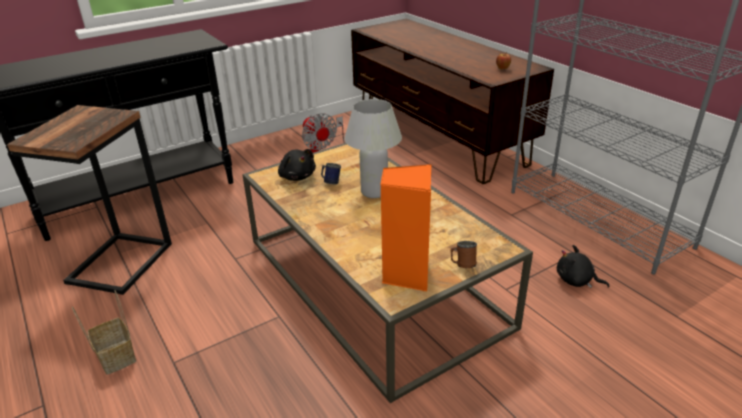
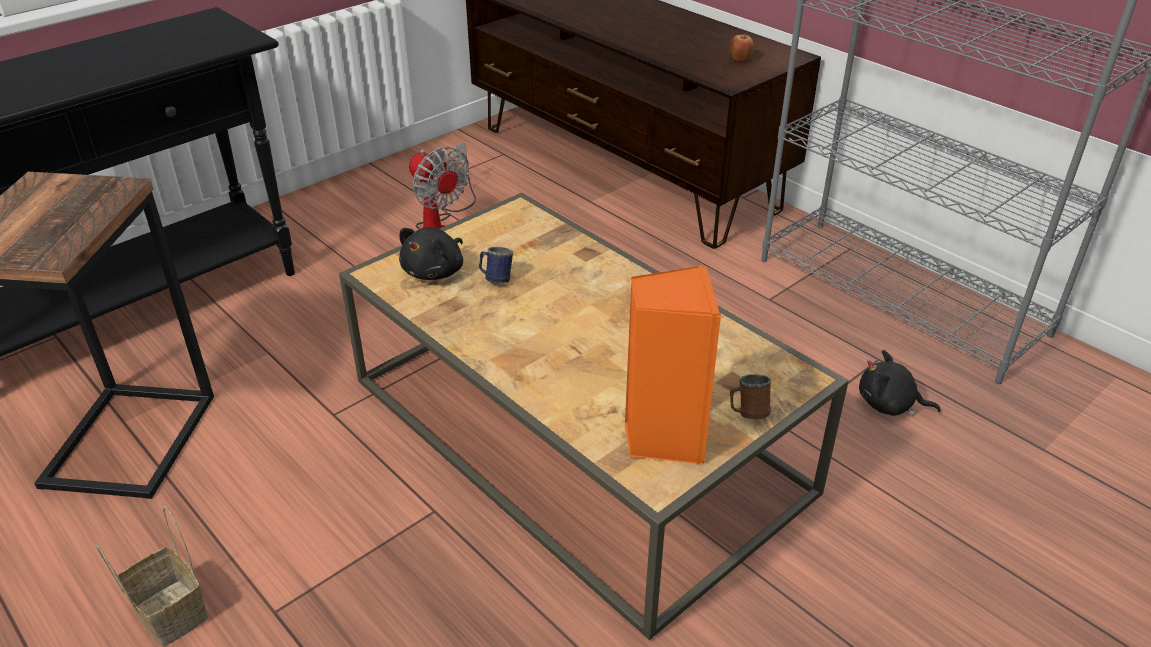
camera: 10 degrees left, 5 degrees up
black plush toy [278,149,316,181] -> black plush toy turned 75 degrees clockwise [399,227,463,280]
white table lamp [344,99,402,198] -> none

